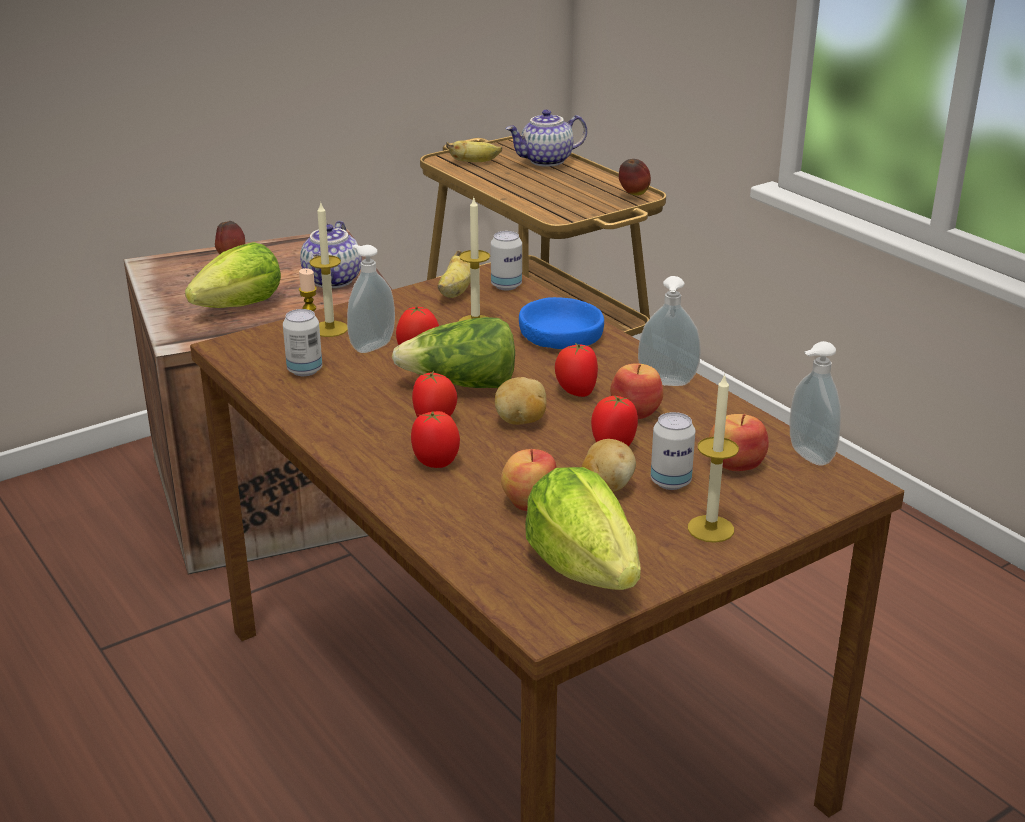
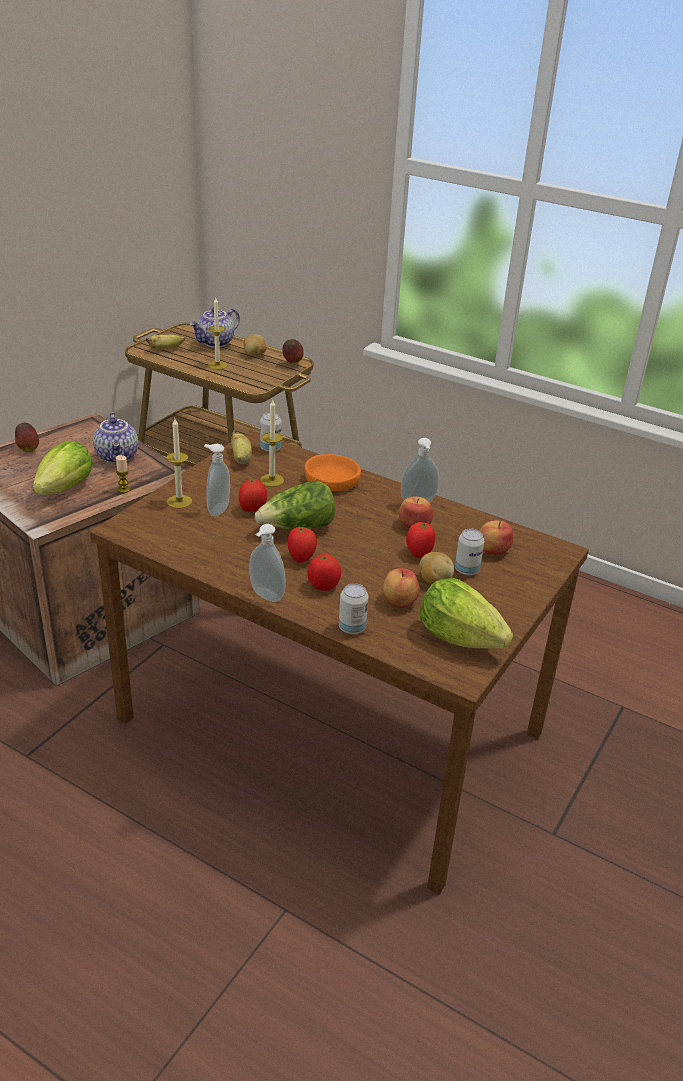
camera: 25 degrees left, 5 degrees up
can [283,309,322,376] -> can moved to [339,583,369,634]
potato [495,377,547,425] -> potato moved to [243,334,267,356]
blue bowl [519,297,604,349] -> orange bowl [304,454,361,491]
tomato [555,343,598,397] -> none
candle [688,374,739,543] -> candle moved to [208,298,227,370]
soap dispenser [790,341,841,466] -> soap dispenser moved to [249,524,286,602]

